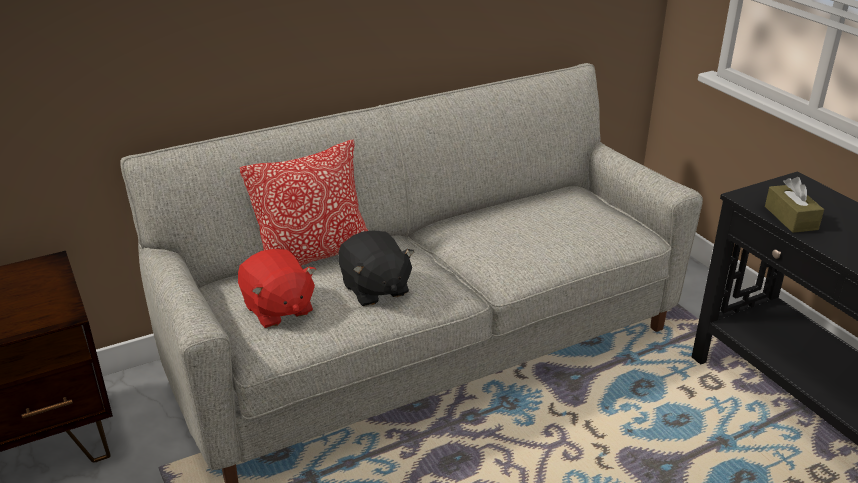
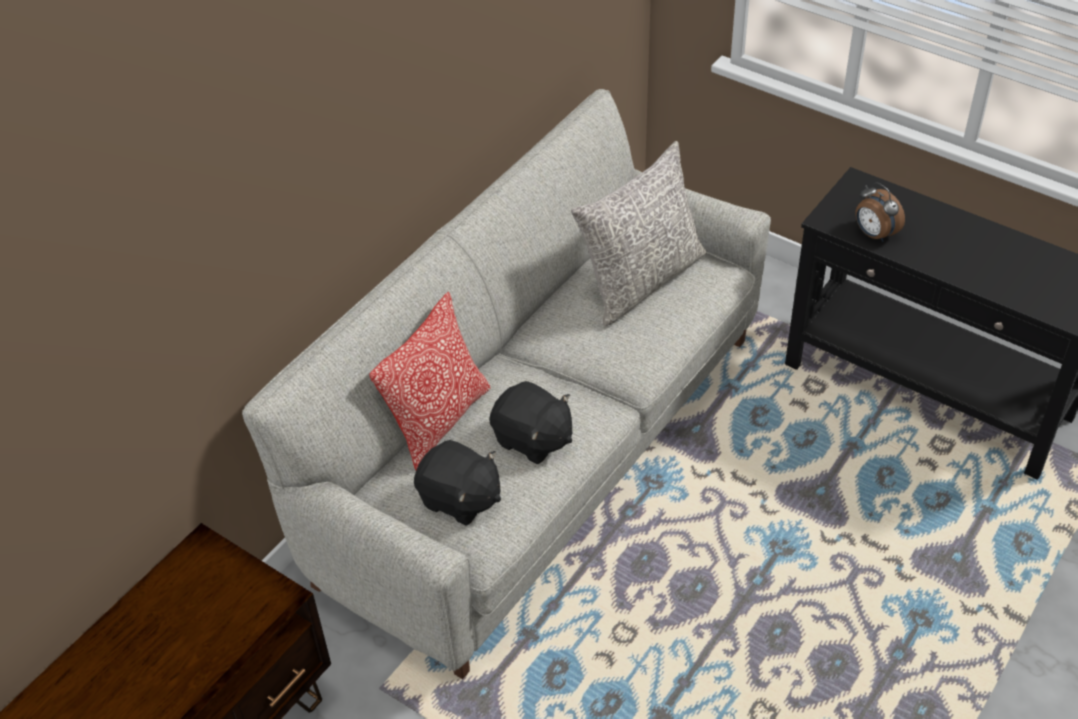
camera: 25 degrees left, 15 degrees up
red plush toy [238,249,316,328] -> black plush toy [414,440,501,526]
brown tissue box [765,177,824,233] -> alarm clock [855,182,905,242]
none -> grey pillow [571,141,707,326]

